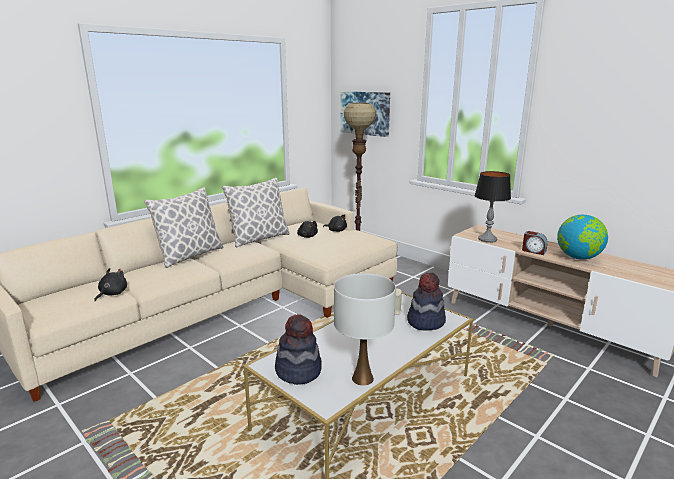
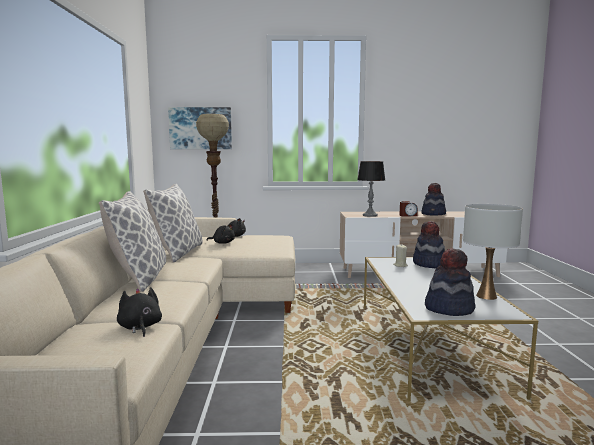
camera: 45 degrees left, 10 degrees down
globe [557,215,608,260] -> hat [421,183,446,215]

